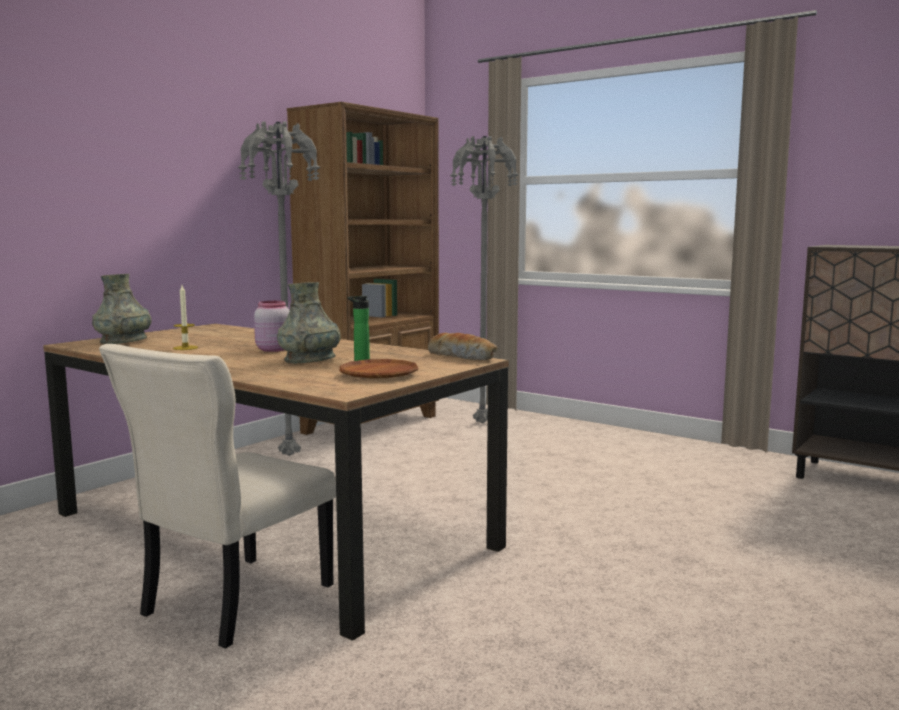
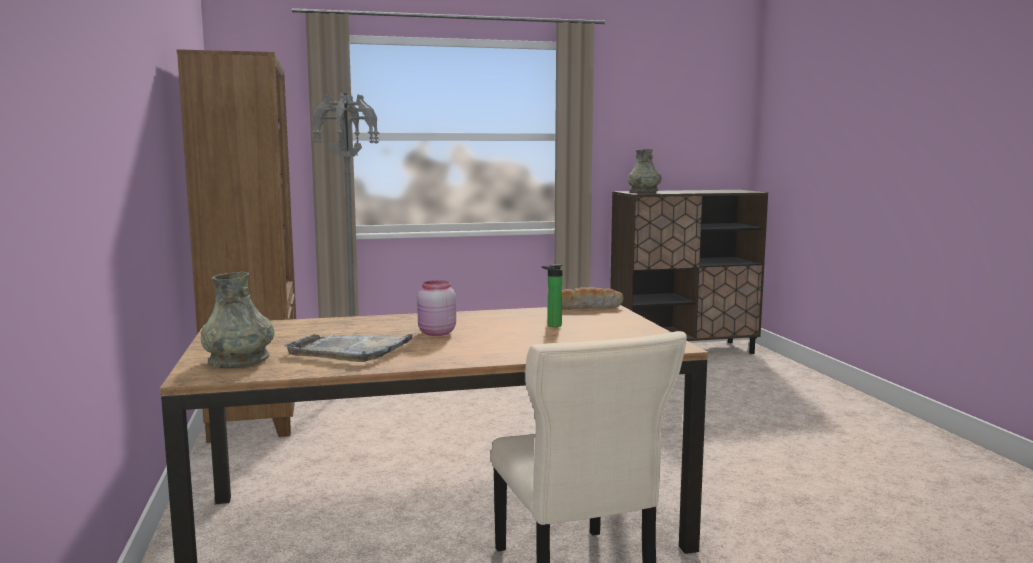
camera: 50 degrees left, 0 degrees up
candle [173,285,198,350] -> grey tray [284,333,416,362]
grey floor lamp [238,121,320,456] -> none
grey vase [277,282,341,364] -> grey vase moved to [628,149,662,193]
brown plate [339,359,419,379] -> none

